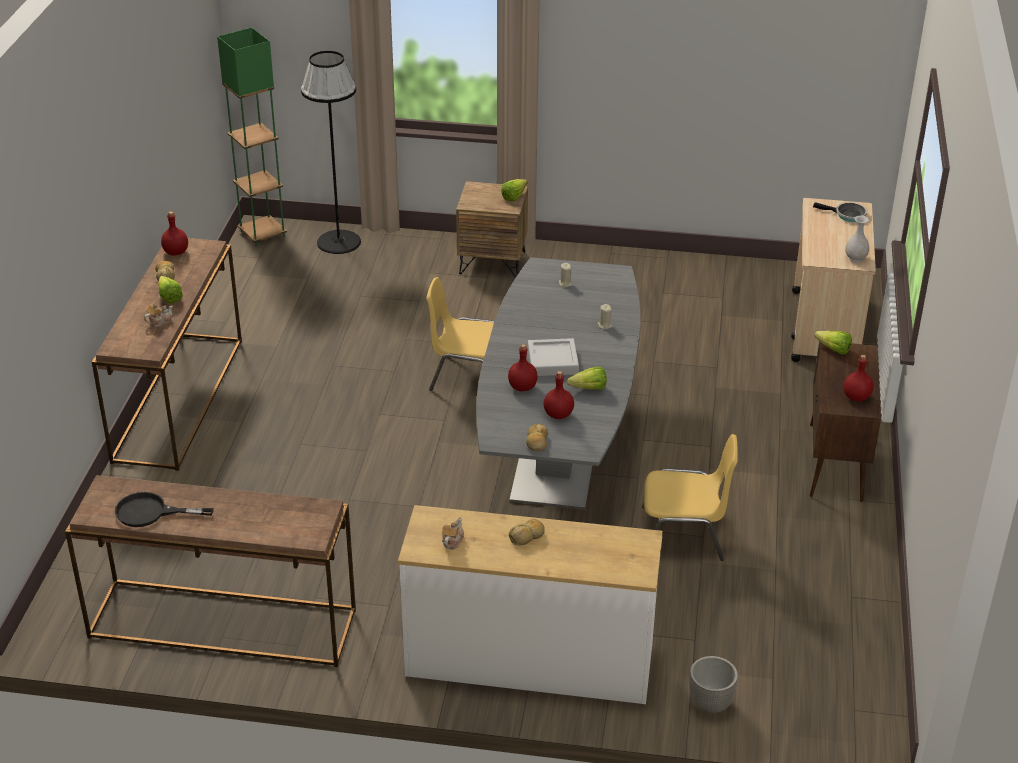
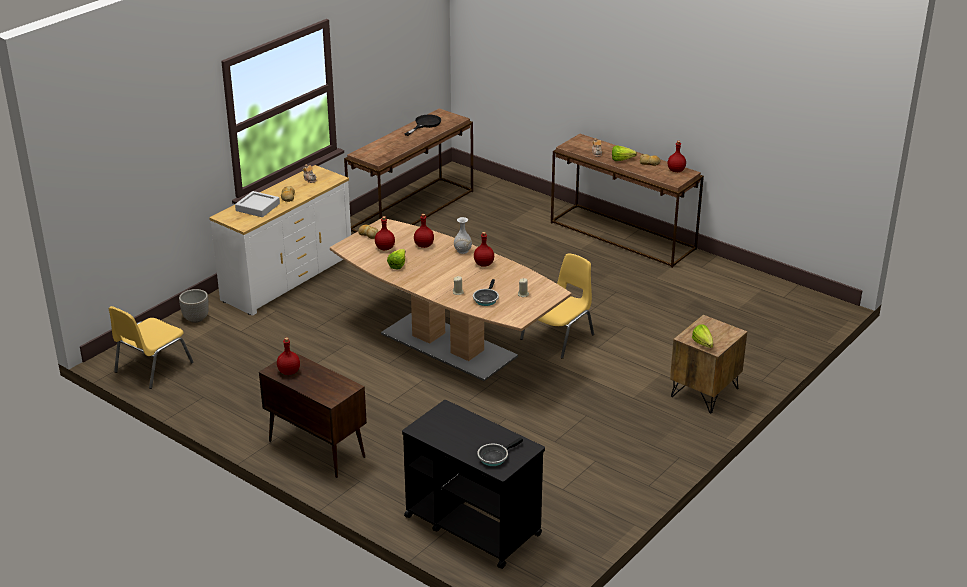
camera: 120 degrees right, 5 degrees down
green floor lamp [217,27,287,246] -> none
black floor lamp [301,51,361,254] -> none
grey dining table [476,257,641,510] -> brown dining table [330,218,572,381]
grey tray [528,338,579,376] -> grey tray moved to [235,191,280,217]
yellow chair [642,434,738,561] -> yellow chair moved to [108,306,193,389]
beige cart [791,198,876,362] -> black cart [402,400,545,569]
lettuce [814,331,852,354] -> none
white vase [845,216,869,263] -> white vase moved to [454,217,472,254]
none -> frying pan [473,279,499,306]
none -> red bottle [474,232,494,267]

